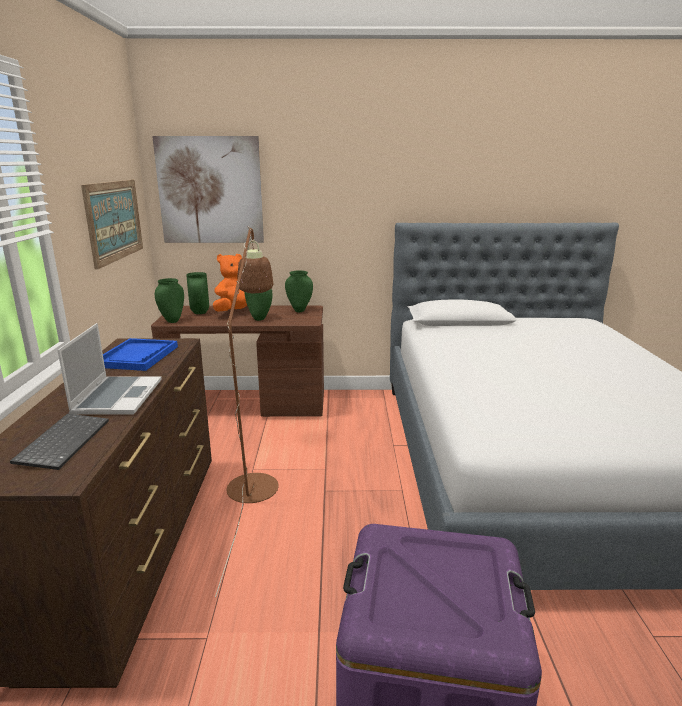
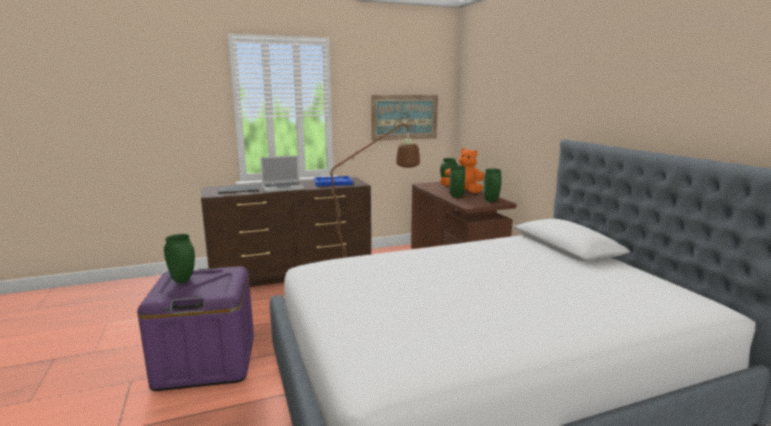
camera: 70 degrees right, 5 degrees down
picture [152,136,264,243] -> none
green vase [155,278,184,323] -> green vase moved to [164,234,195,283]

